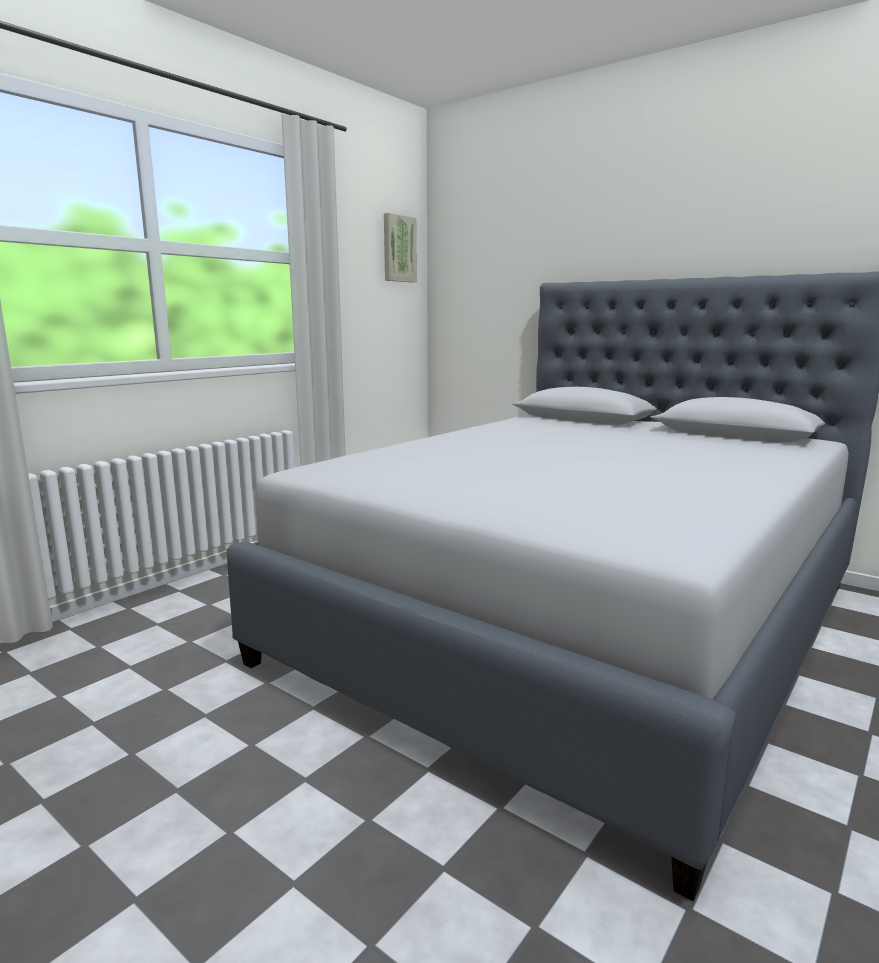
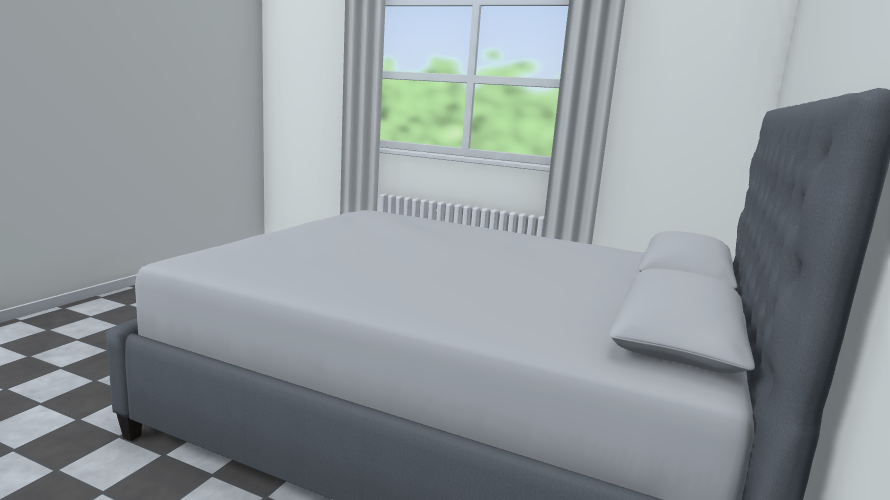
camera: 75 degrees right, 0 degrees up
picture [384,213,417,282] -> none

